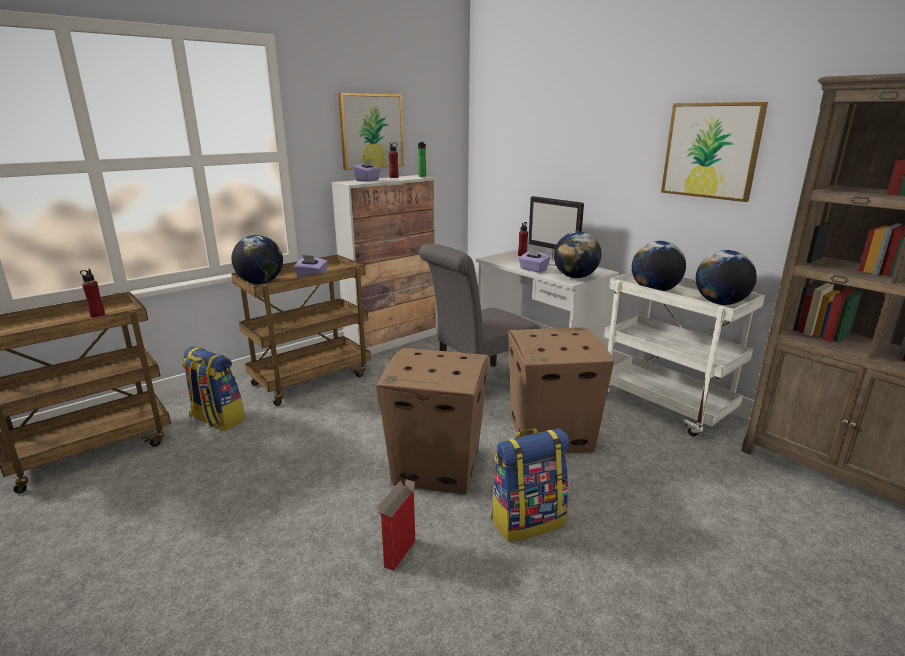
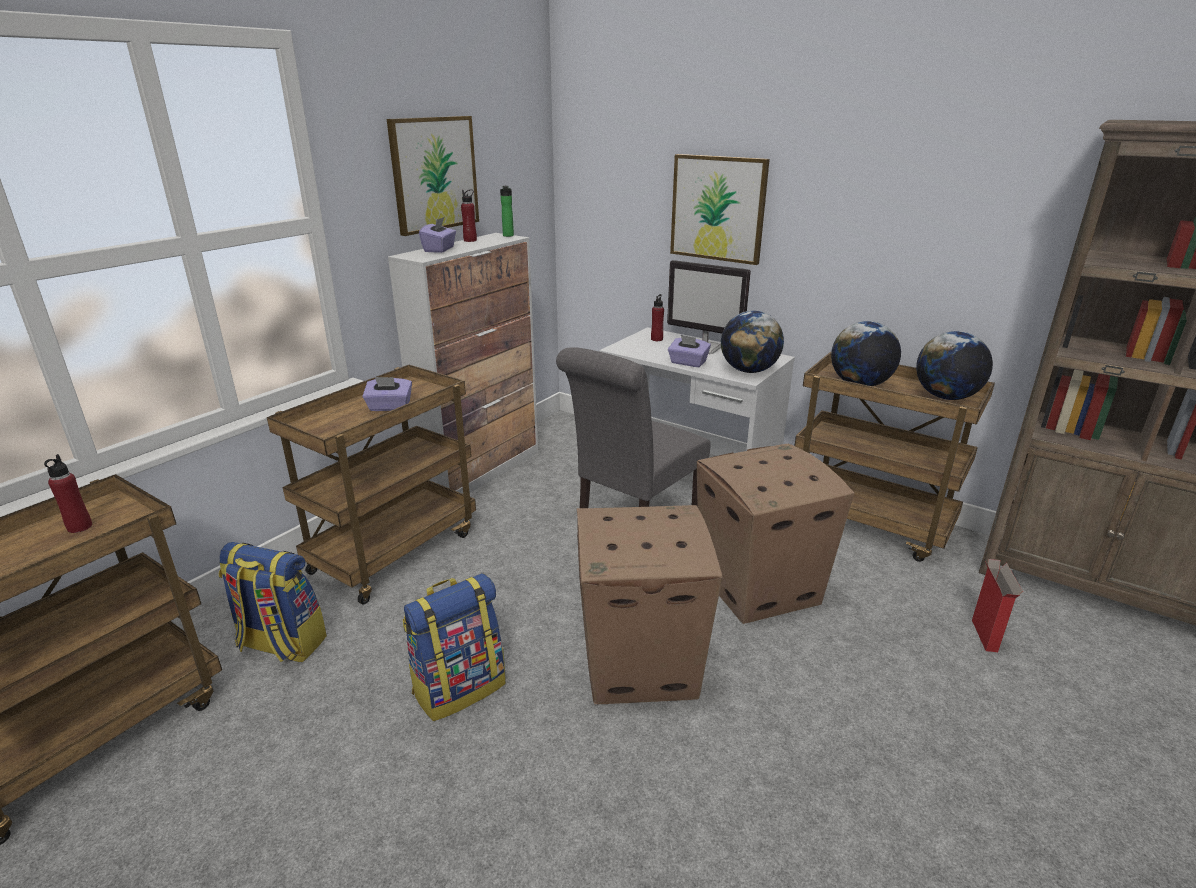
camera: 15 degrees left, 5 degrees up
globe [231,235,283,284] -> none
cardboard box [377,479,417,571] -> cardboard box moved to [972,559,1023,652]
backpack [491,428,570,542] -> backpack moved to [403,573,506,721]
white cart [604,272,765,436] -> brown cart [794,352,995,562]
picture [661,102,768,202] -> picture moved to [670,154,770,265]

